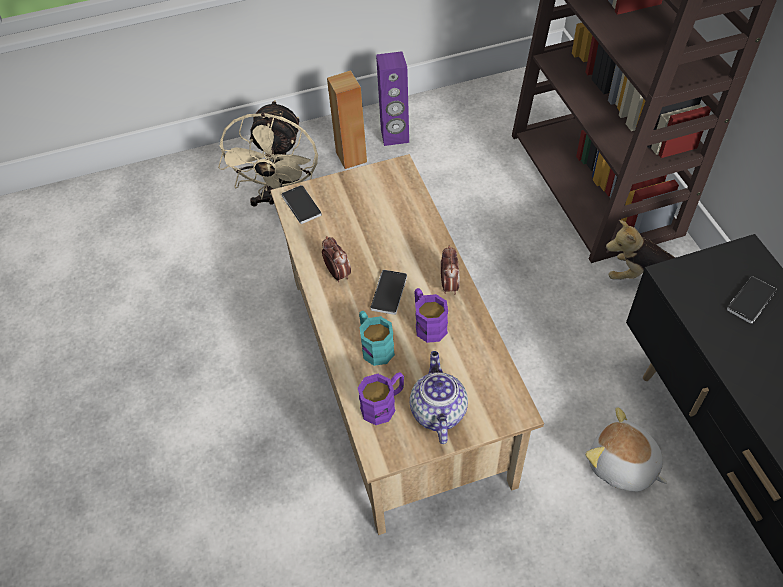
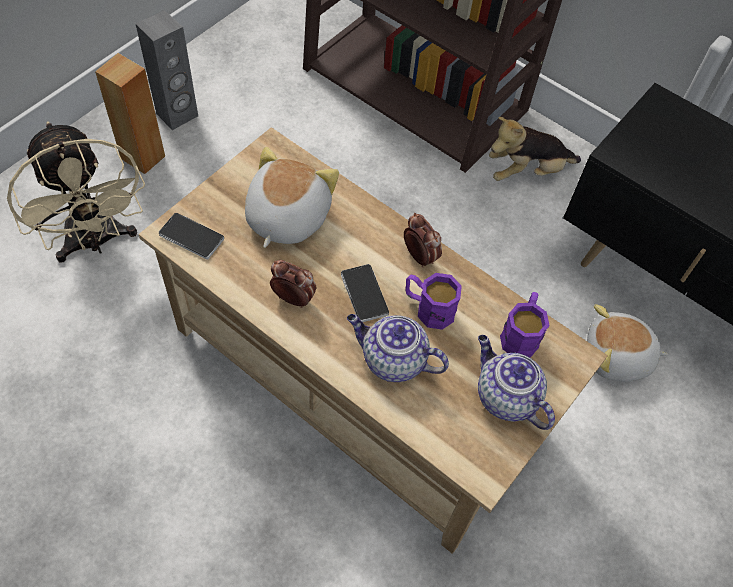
camera: 40 degrees left, 5 degrees up
purple mug [358,372,404,425] -> purple mug moved to [500,292,550,358]
turquoise mug [359,311,395,366] -> teapot [347,314,449,382]
purple speaker [376,51,409,146] -> grey speaker [136,10,198,130]
phone [727,276,777,323] -> none
none -> plush toy [245,147,339,248]

